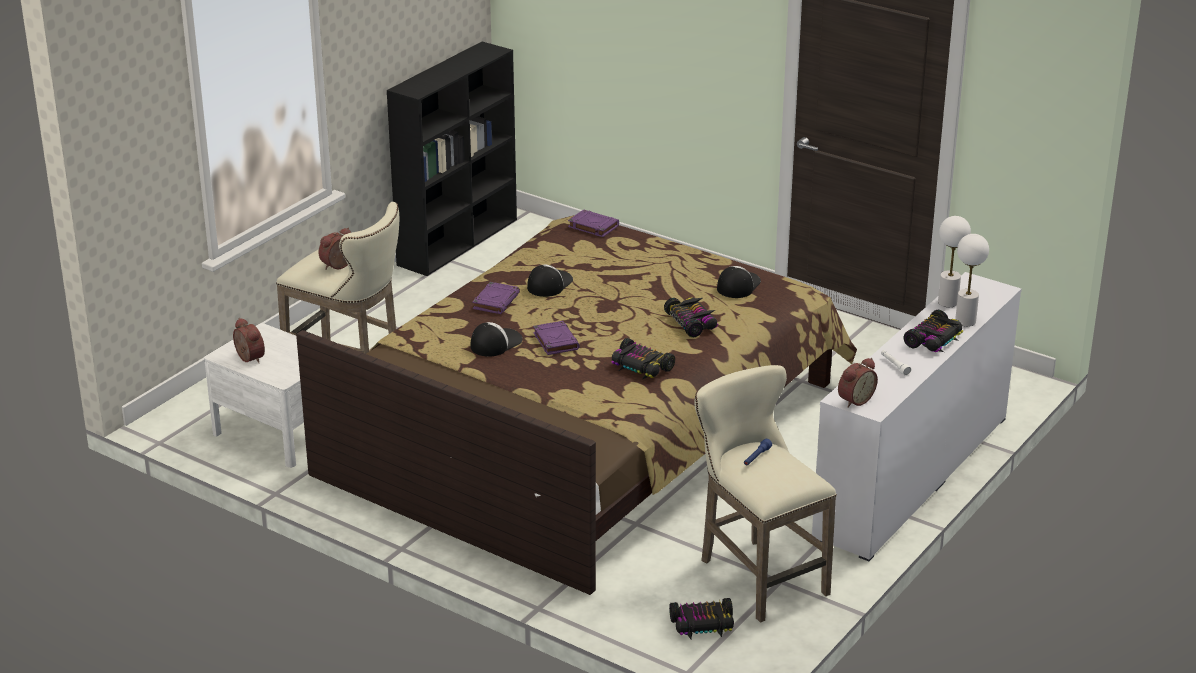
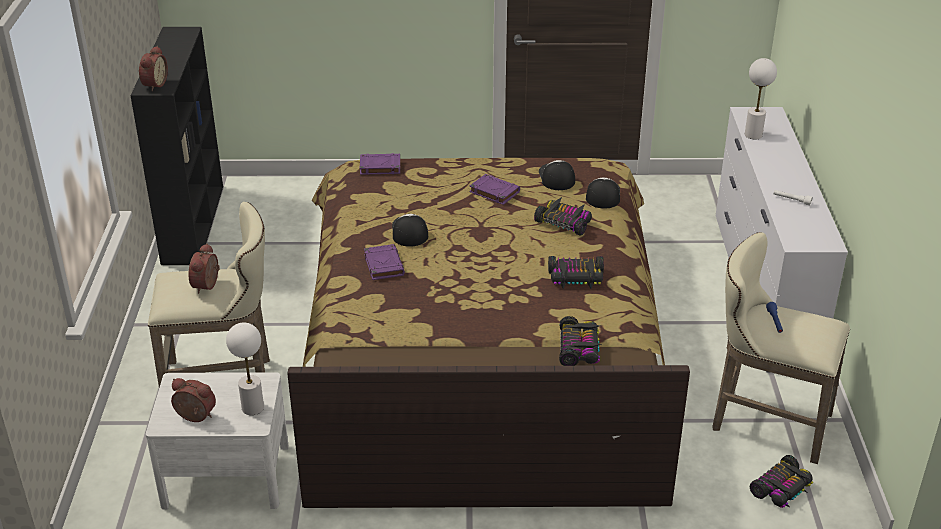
camera: 35 degrees left, 5 degrees up
cap [471,322,523,357] -> cap moved to [586,177,620,209]
purple book [533,321,580,355] -> purple book moved to [469,174,520,205]
alarm clock [838,358,878,408] -> alarm clock moved to [139,46,168,91]
toy car [904,310,963,352] -> toy car moved to [559,316,602,366]
white table lamp [955,234,989,326] -> white table lamp moved to [226,323,264,415]

